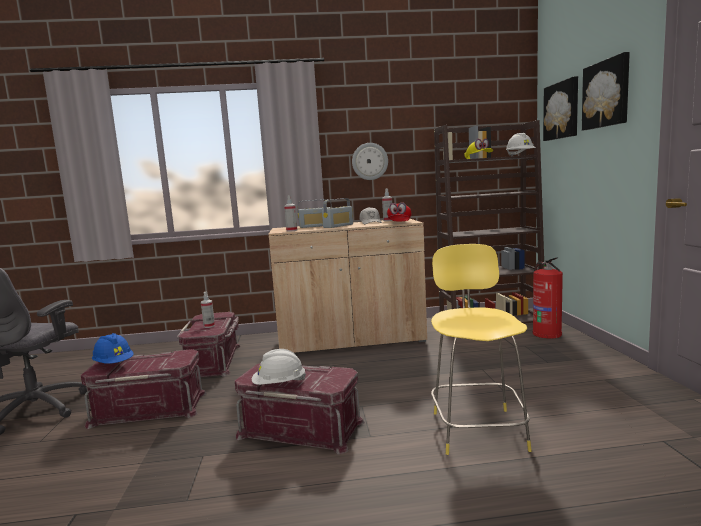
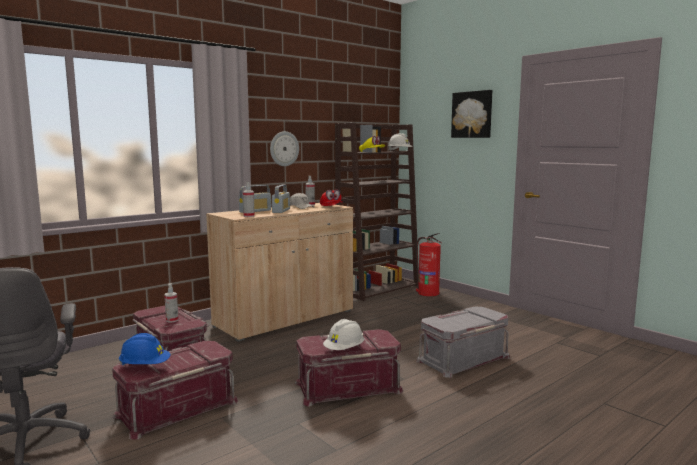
camera: 35 degrees left, 0 degrees up
yellow stool [431,244,532,455] -> grey storage box [416,306,510,378]
picture [543,76,578,141] -> none

